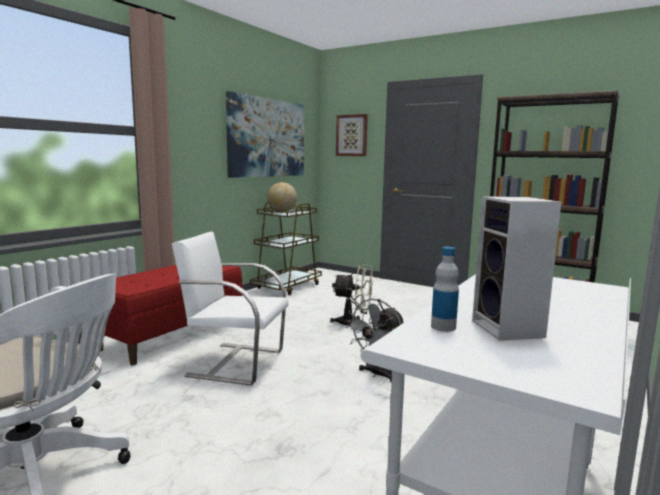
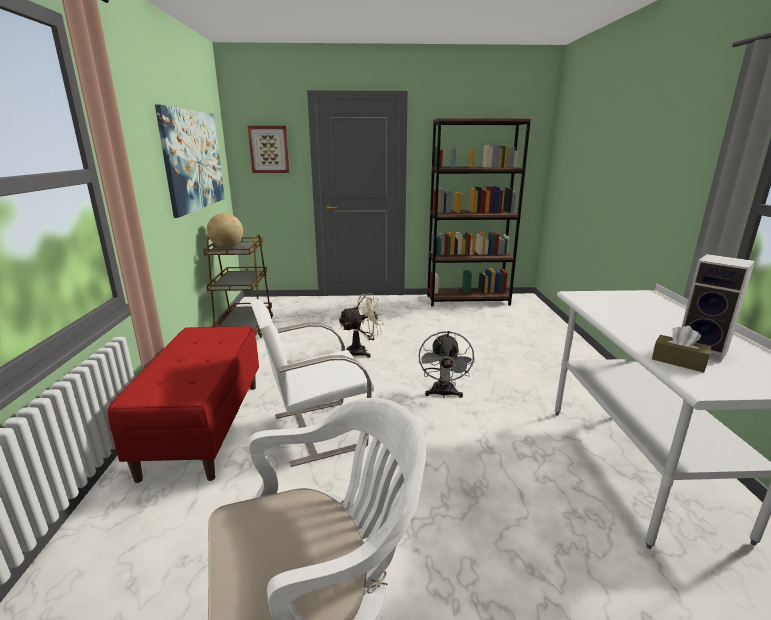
camera: 35 degrees left, 10 degrees up
bottle [431,247,459,332] -> brown tissue box [652,326,712,373]

